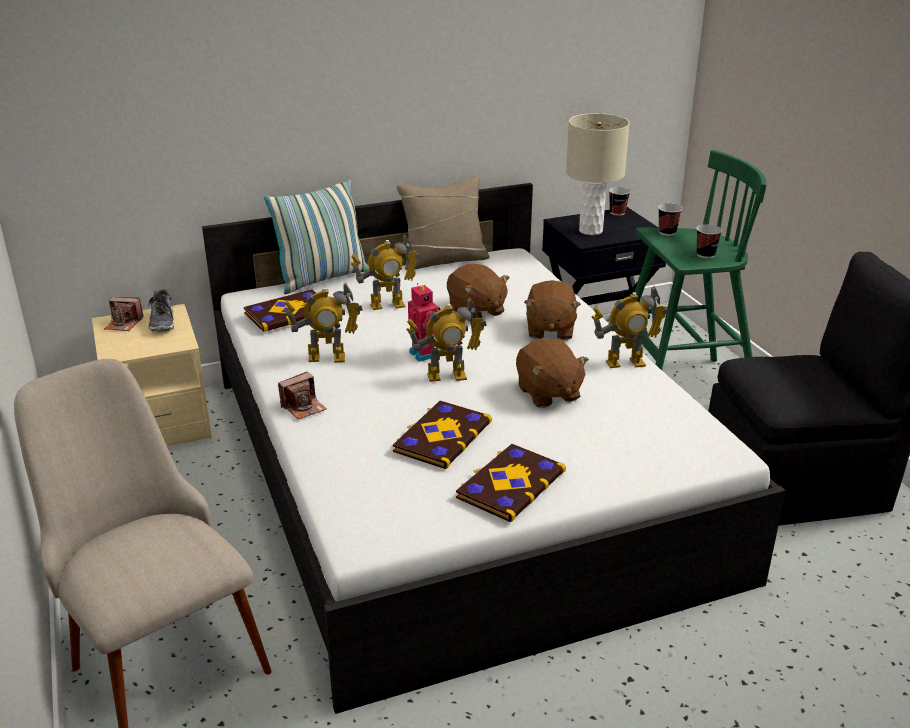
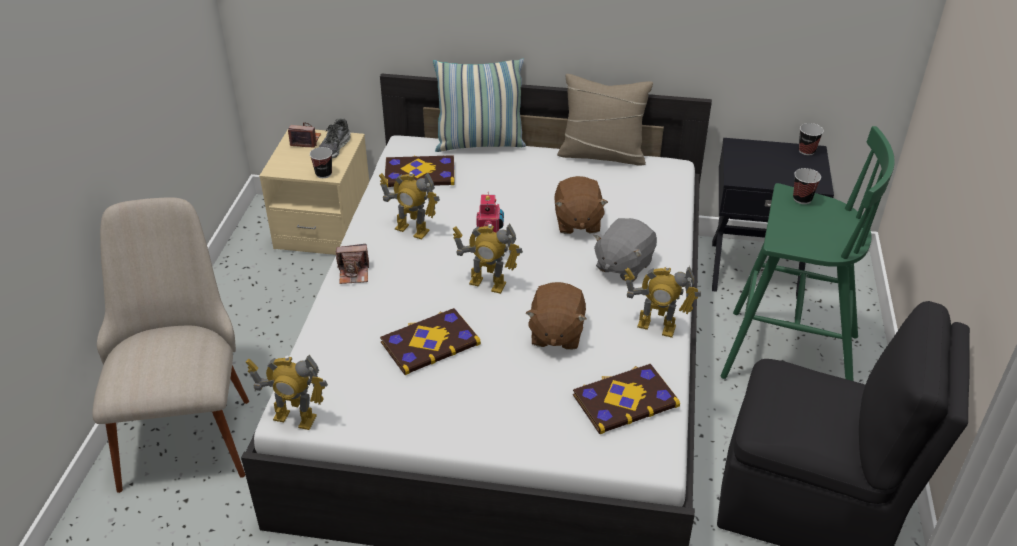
camera: 30 degrees right, 10 degrees up
camera [104,297,144,331] -> camera turned 150 degrees clockwise [288,122,321,148]
toy robot [351,234,420,310] -> toy robot moved to [246,355,328,430]
book [456,444,566,522] -> book moved to [573,364,680,434]
brown plush toy [524,280,581,340] -> grey plush toy [593,218,657,282]
beige table lamp [566,113,630,235] -> none
cup [696,224,722,259] -> cup moved to [310,147,332,178]

